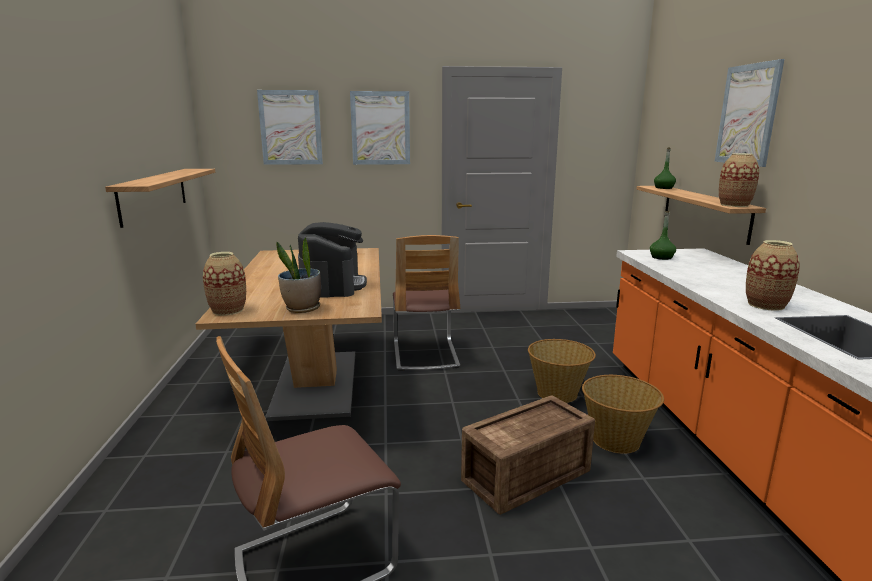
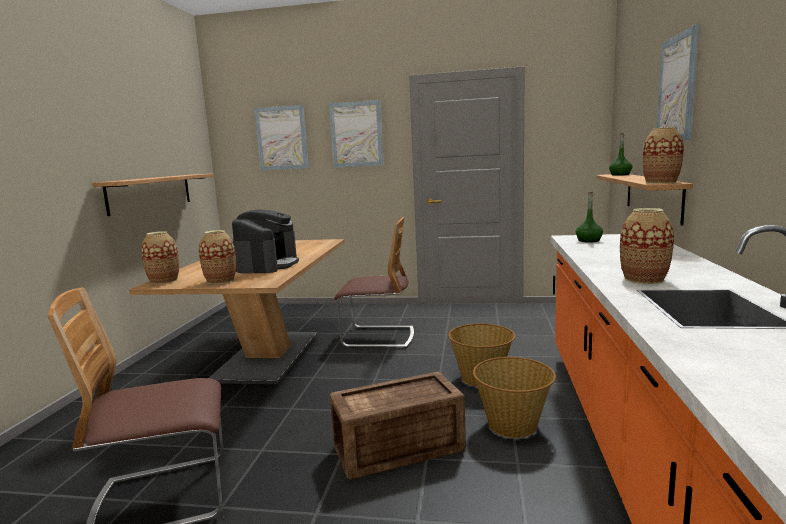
camera: 15 degrees right, 5 degrees down
potted plant [276,237,321,313] -> vase [199,230,236,284]
chair [393,235,460,371] -> chair turned 90 degrees counterclockwise [334,217,414,348]

